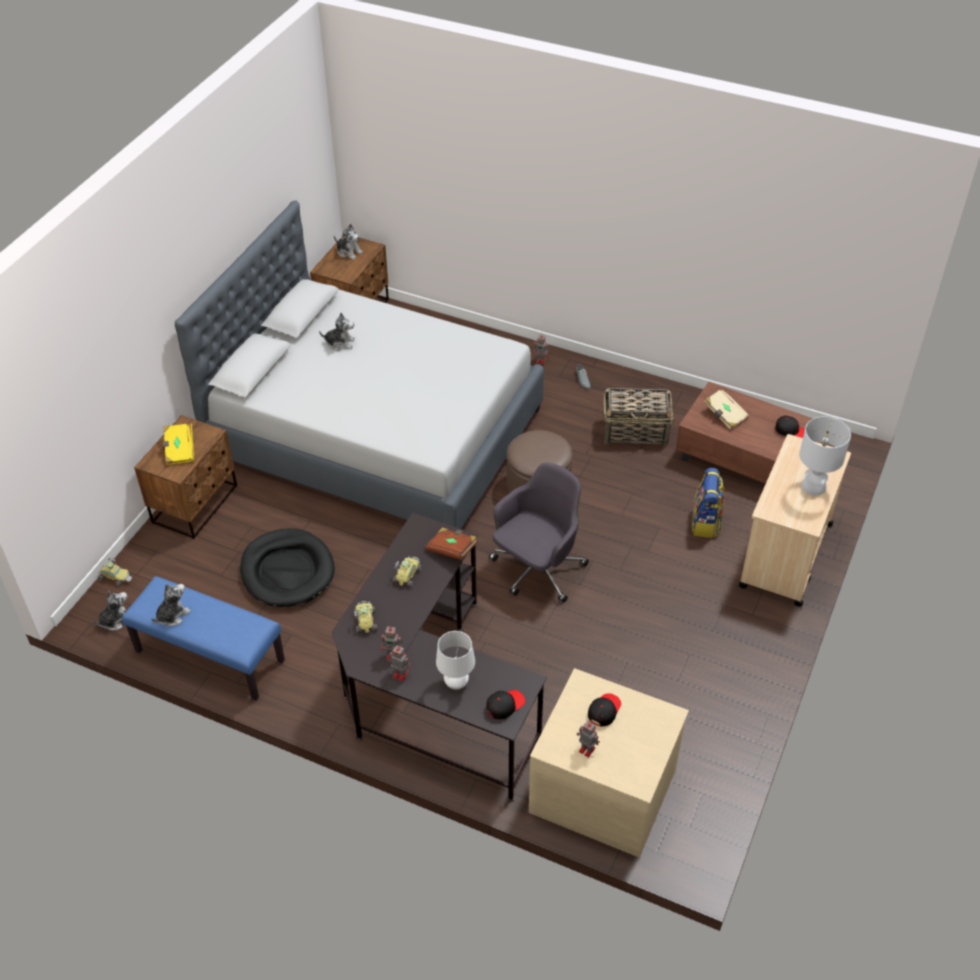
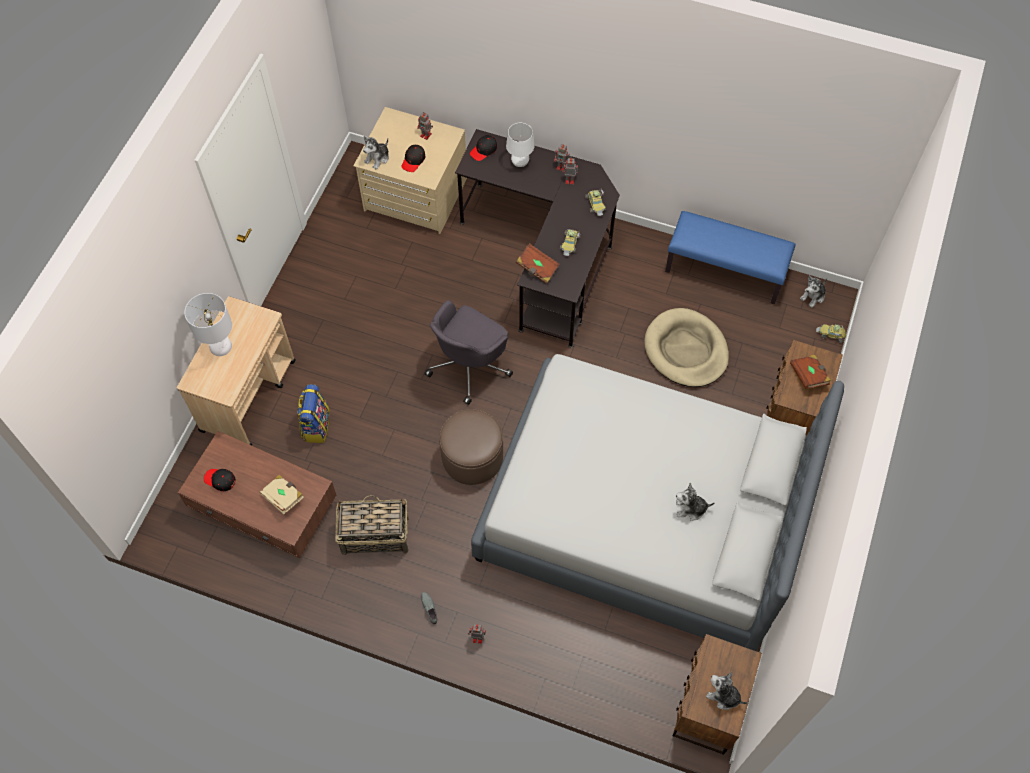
camera: 175 degrees right, 15 degrees up
plush toy [151,583,191,626] -> plush toy moved to [363,136,389,169]
yellow book [162,423,194,465] -> brown book [790,355,831,389]
black dog bed [240,528,335,607] -> beige dog bed [644,308,729,387]

